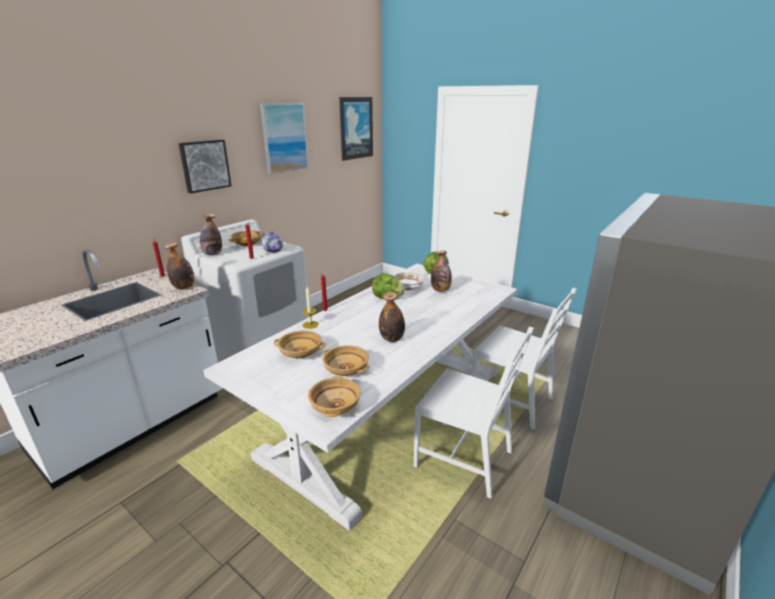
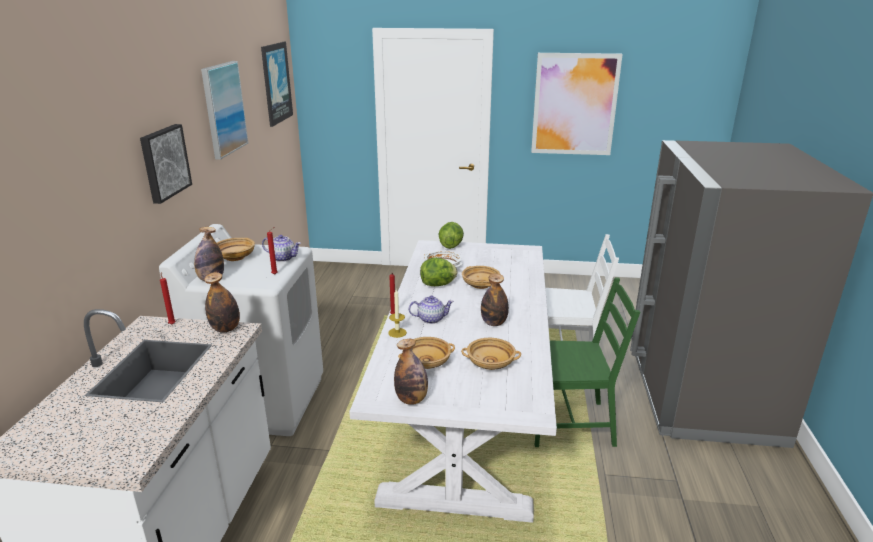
camera: 30 degrees left, 0 degrees up
beige bowl [308,376,361,417] -> beige bowl moved to [462,266,500,289]
white chair [414,327,534,499] -> green chair [535,277,640,447]
bottle [431,251,452,292] -> bottle moved to [394,339,428,405]
none -> teapot [409,296,454,324]
none -> picture [531,53,623,155]

